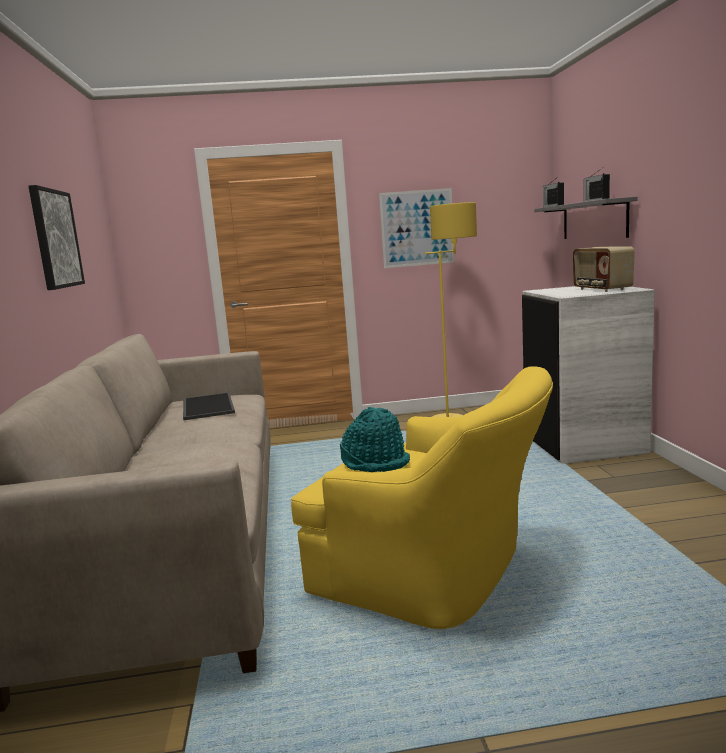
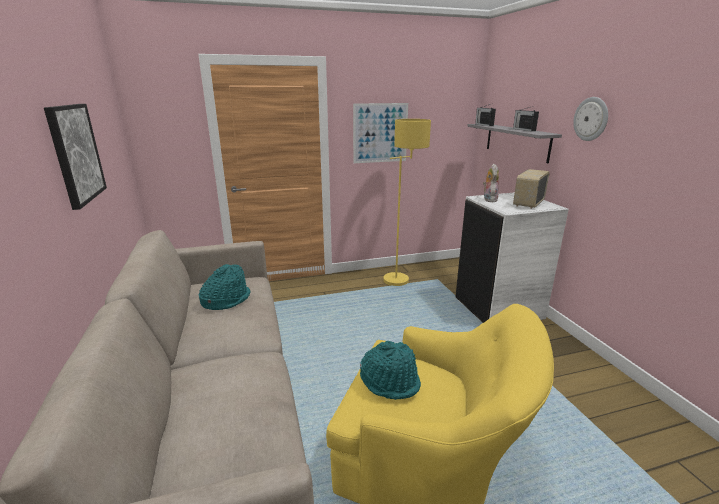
camera: 10 degrees left, 10 degrees up
tray [183,392,235,420] -> turquoise hat [198,264,250,310]
radio [573,246,635,292] -> radio turned 60 degrees clockwise [513,169,550,209]
none -> plush toy [483,164,499,202]
none -> wall clock [573,97,608,141]

